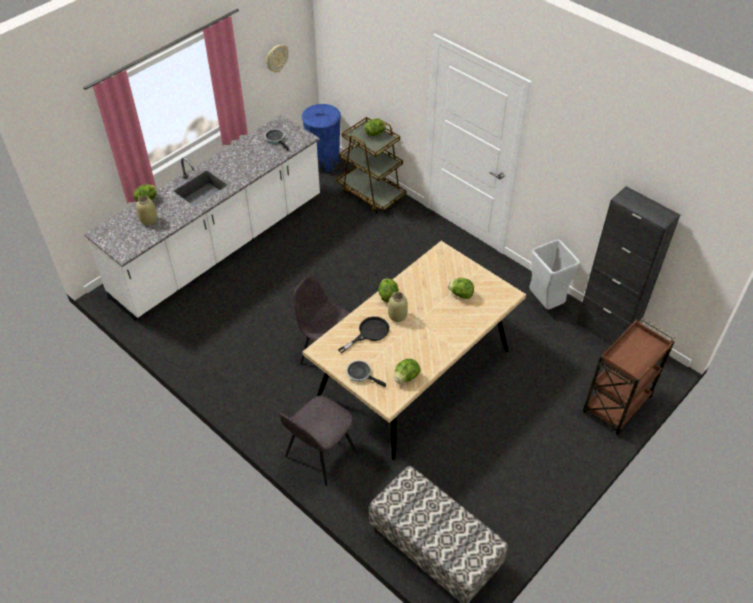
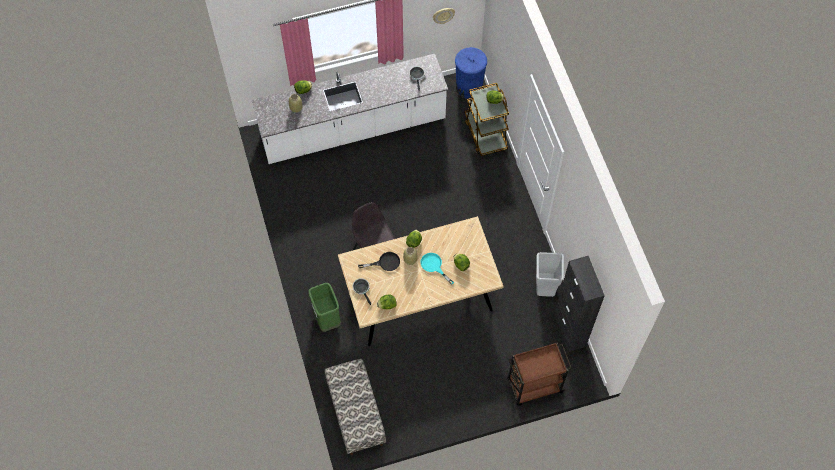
camera: 30 degrees right, 15 degrees up
grey chair [278,396,357,486] -> green trash can [308,283,341,332]
none -> turquoise frying pan [421,253,454,285]

